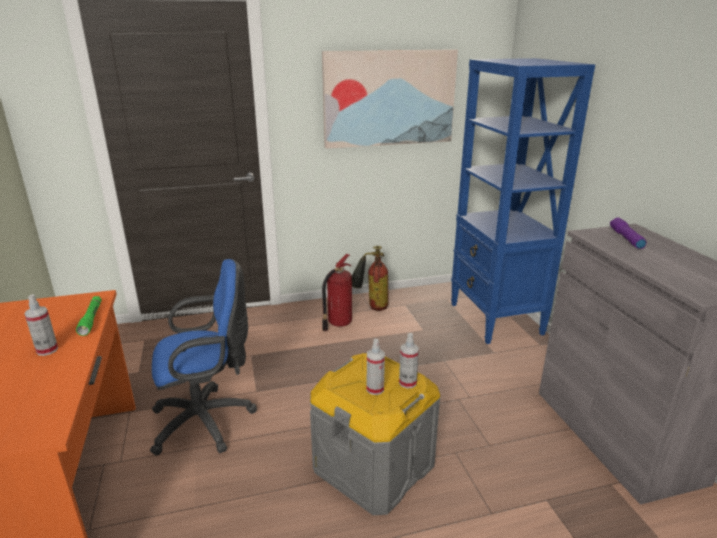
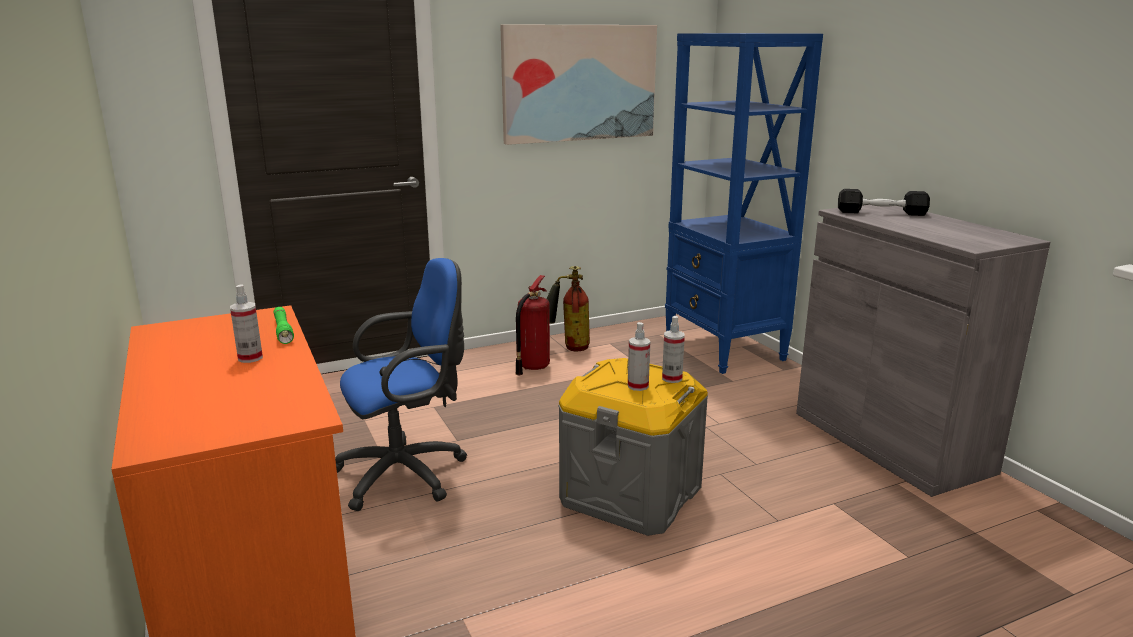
camera: 10 degrees left, 5 degrees down
purple flashlight [610,218,647,249] -> black dumbbell [838,189,930,216]

